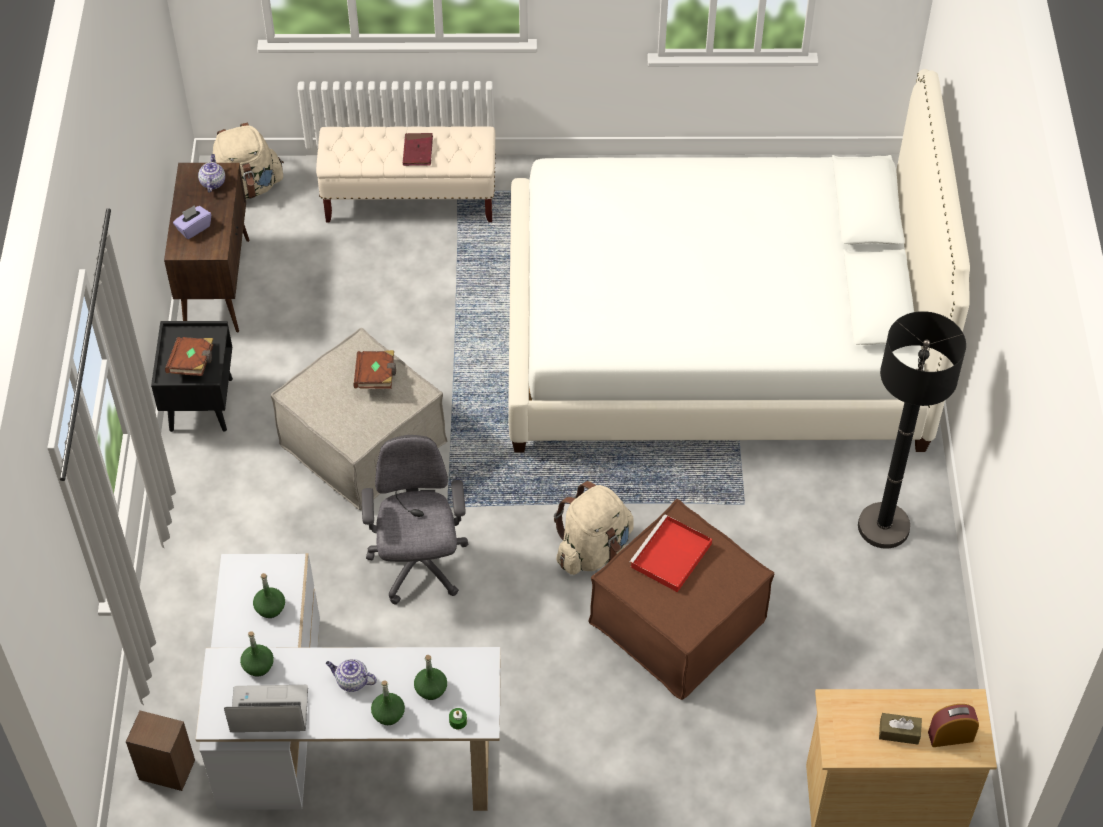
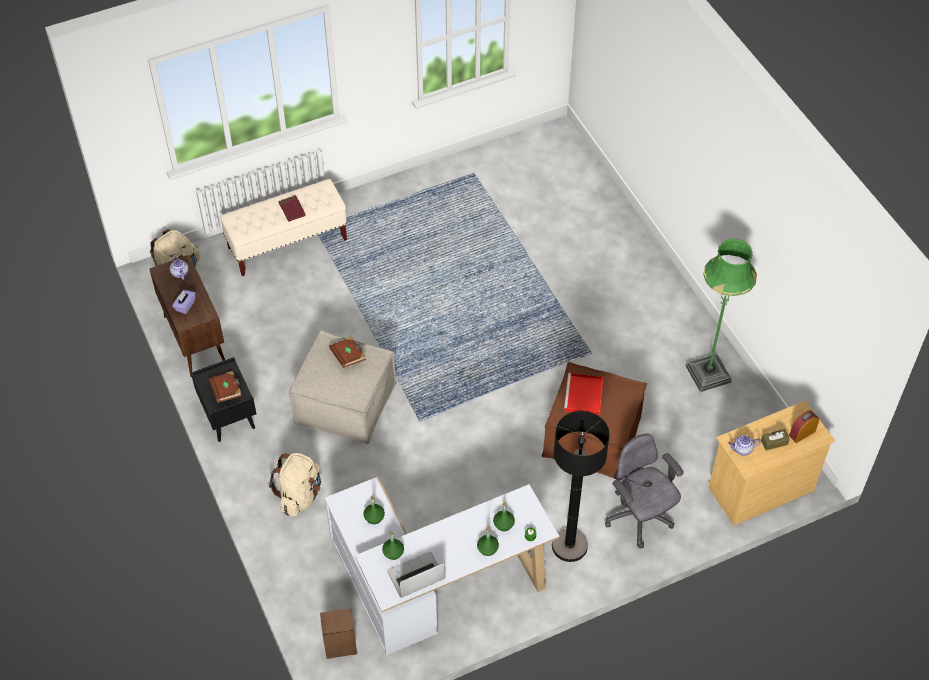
camera: 25 degrees left, 0 degrees up
teapot [326,659,377,692] -> teapot moved to [728,435,761,456]
grey office chair [362,435,468,604] -> grey office chair moved to [605,434,684,548]
white bed [508,69,970,452] -> none
beige backpack [554,481,634,575] -> beige backpack moved to [269,453,321,517]
black floor lamp [858,311,966,549] -> black floor lamp moved to [552,411,610,562]
none -> green floor lamp [686,239,757,392]

